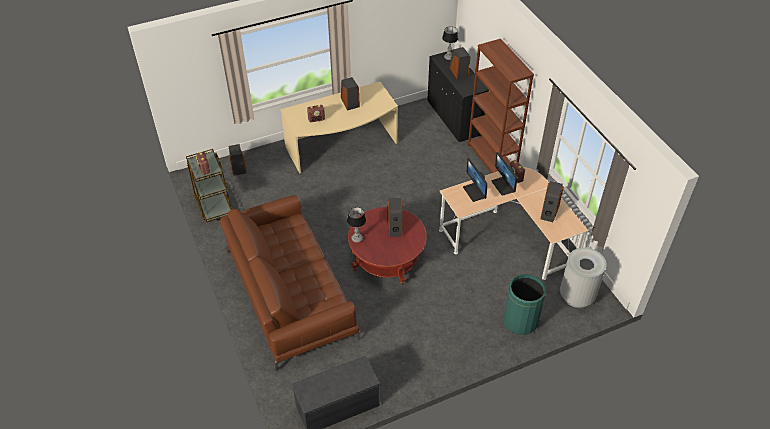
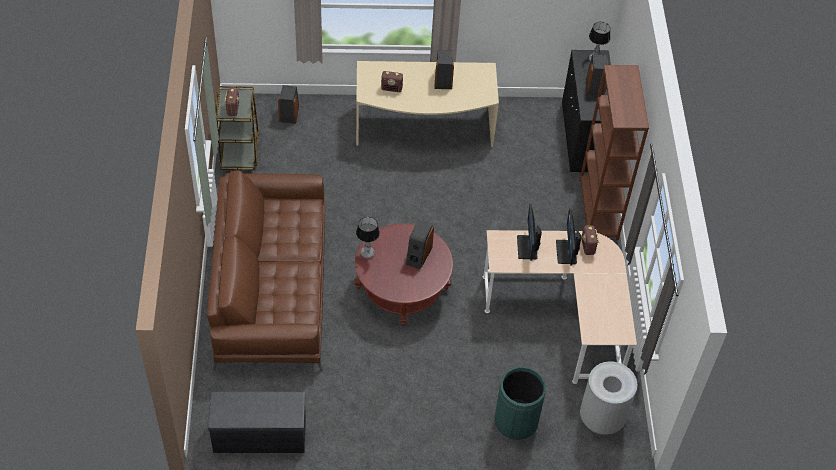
camera: 20 degrees right, 5 degrees up
speaker [541,181,564,222] -> none

